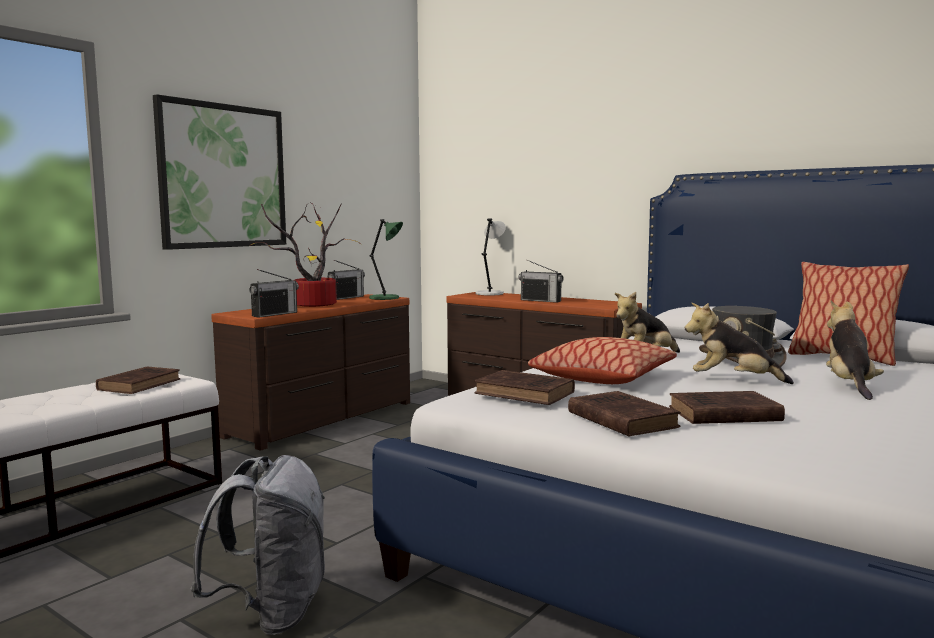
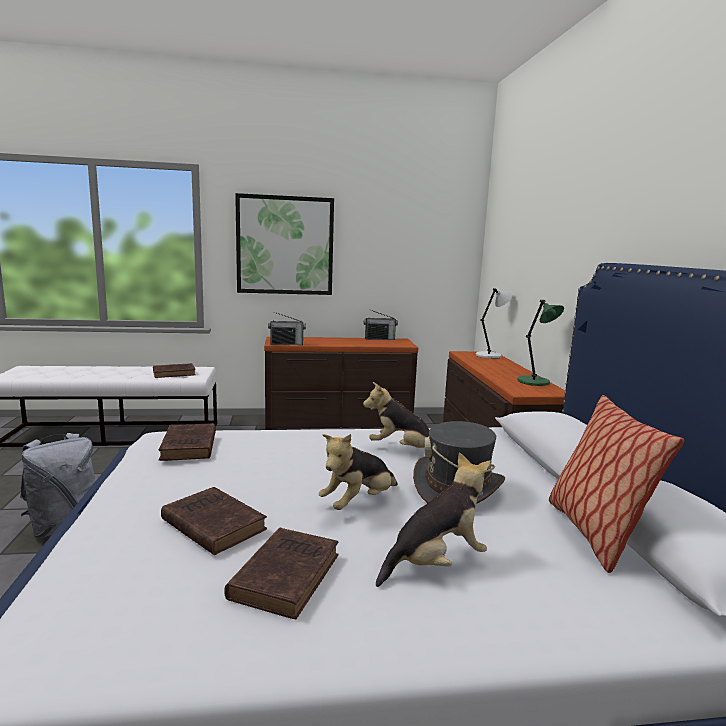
camera: 45 degrees right, 5 degrees up
potted plant [251,203,362,307] -> none
green table lamp [369,219,403,300] -> green table lamp moved to [517,300,564,386]
radio [519,260,564,303] -> none
pillow [528,337,677,384] -> none
brown book [568,391,681,437] -> brown book moved to [224,528,339,619]
plush toy [685,303,794,384] -> plush toy turned 105 degrees counterclockwise [319,434,398,510]

